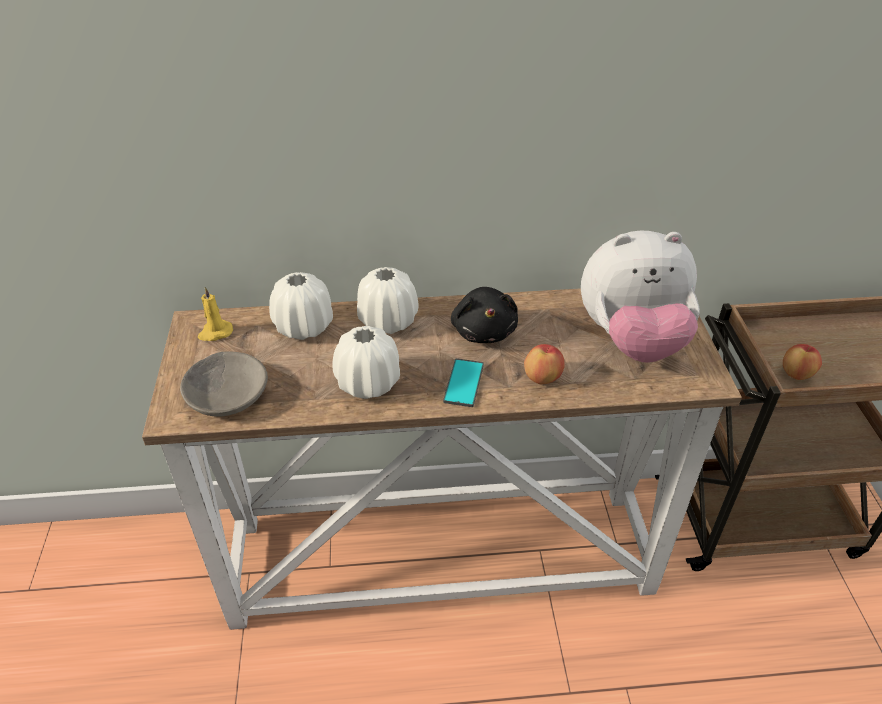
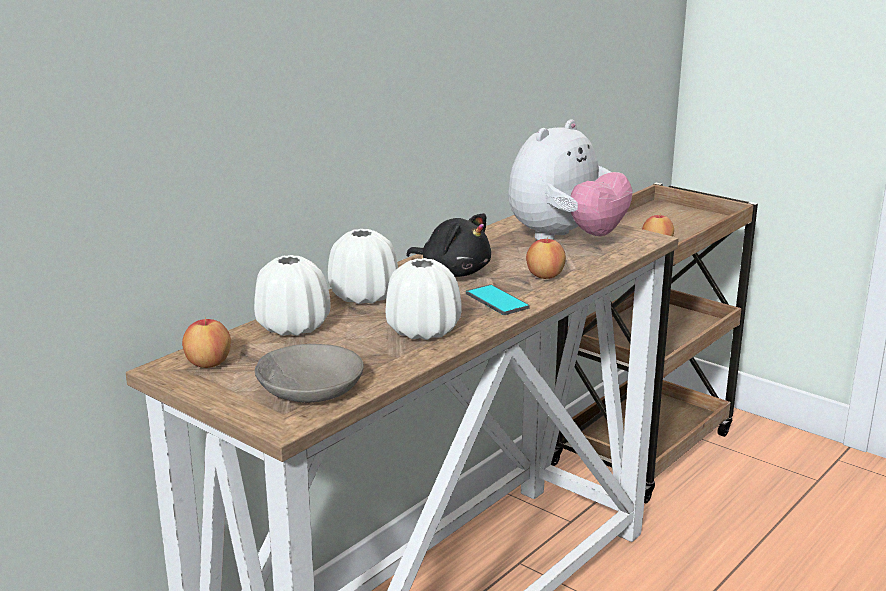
camera: 45 degrees left, 20 degrees down
yellow candle [198,287,233,341] -> apple [182,317,231,368]

